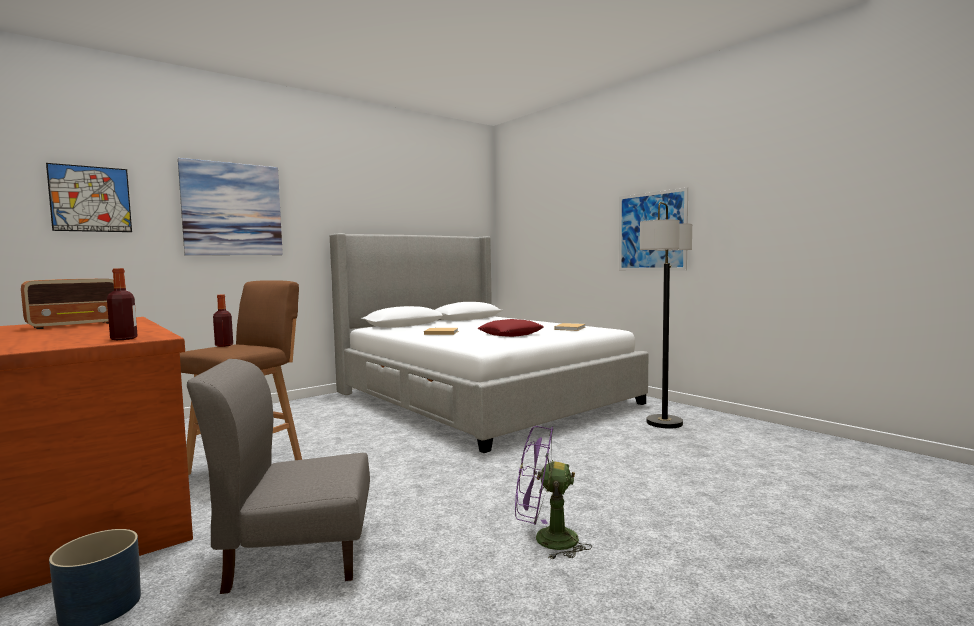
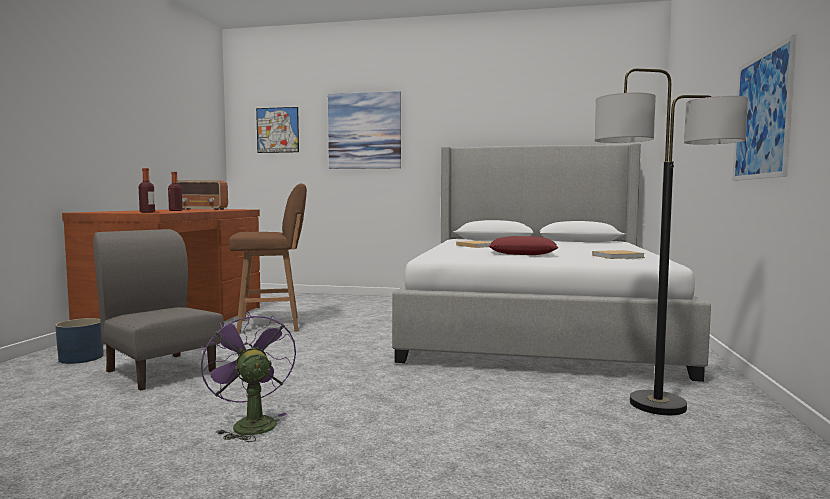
camera: 50 degrees right, 0 degrees up
bottle [213,294,233,347] -> bottle moved to [168,172,183,211]

